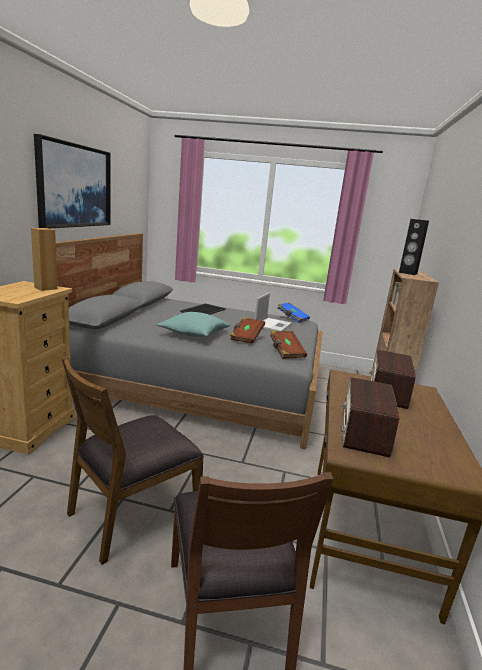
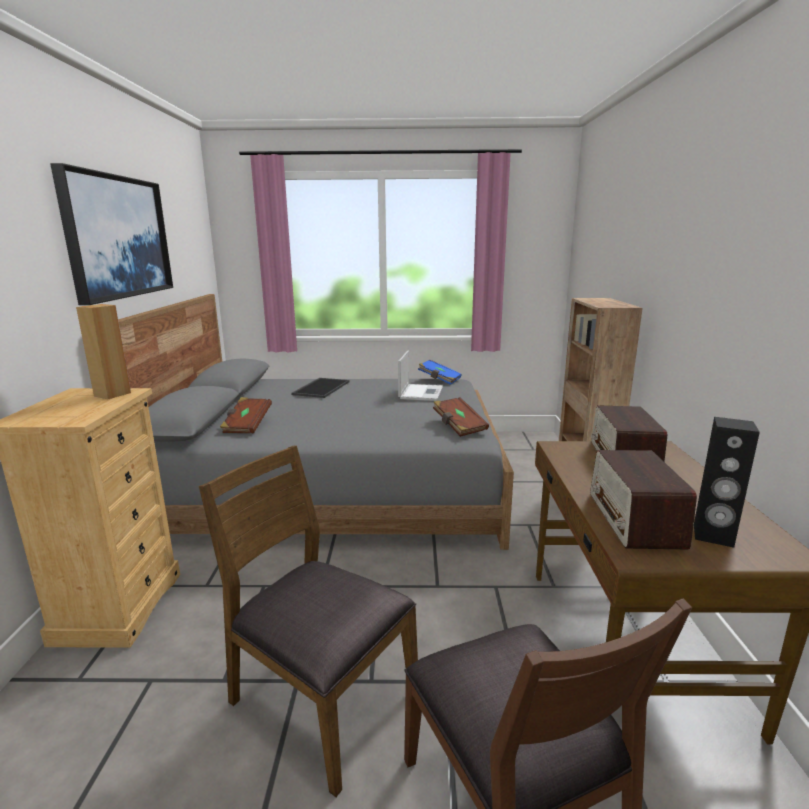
camera: 10 degrees left, 0 degrees up
brown chair [62,356,204,565] -> brown chair turned 90 degrees clockwise [199,445,418,797]
turquoise pillow [156,312,230,337] -> none
brown book [230,317,265,344] -> brown book moved to [220,397,272,434]
black speaker [399,219,429,275] -> black speaker moved to [694,417,760,548]

